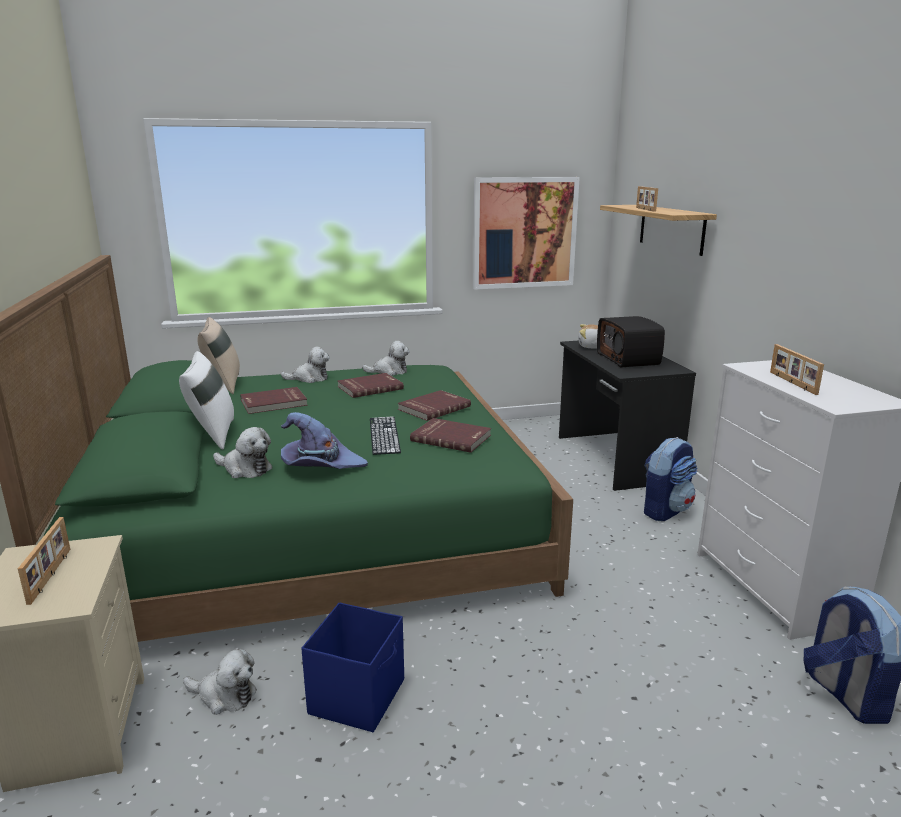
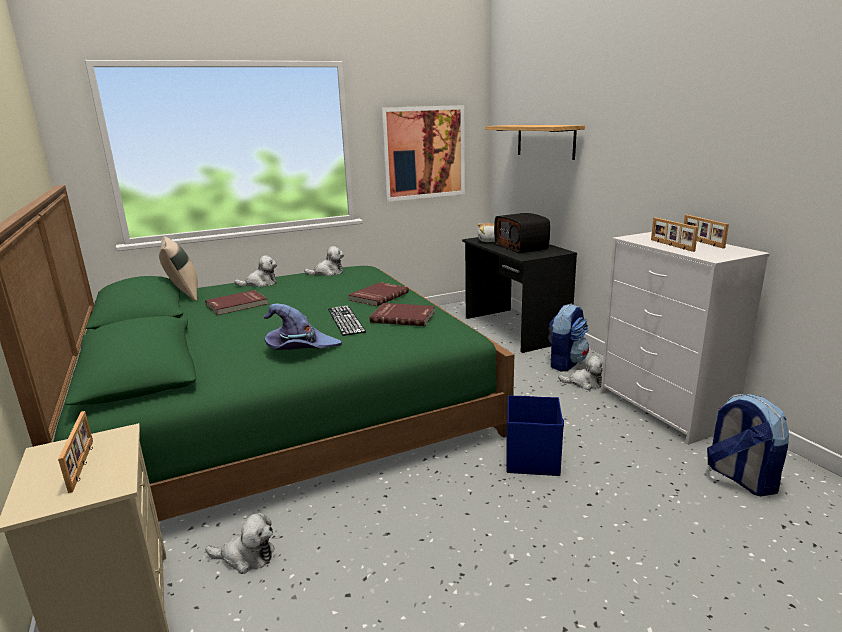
camera: 10 degrees left, 0 degrees up
white pillow [179,351,234,450] -> none
plush toy [213,427,272,478] -> plush toy moved to [558,356,603,390]
blue storage box [301,602,404,732] -> blue storage box moved to [506,395,564,476]
red book [338,373,404,398] -> none
picture frame [636,186,658,211] -> picture frame moved to [684,215,729,249]

